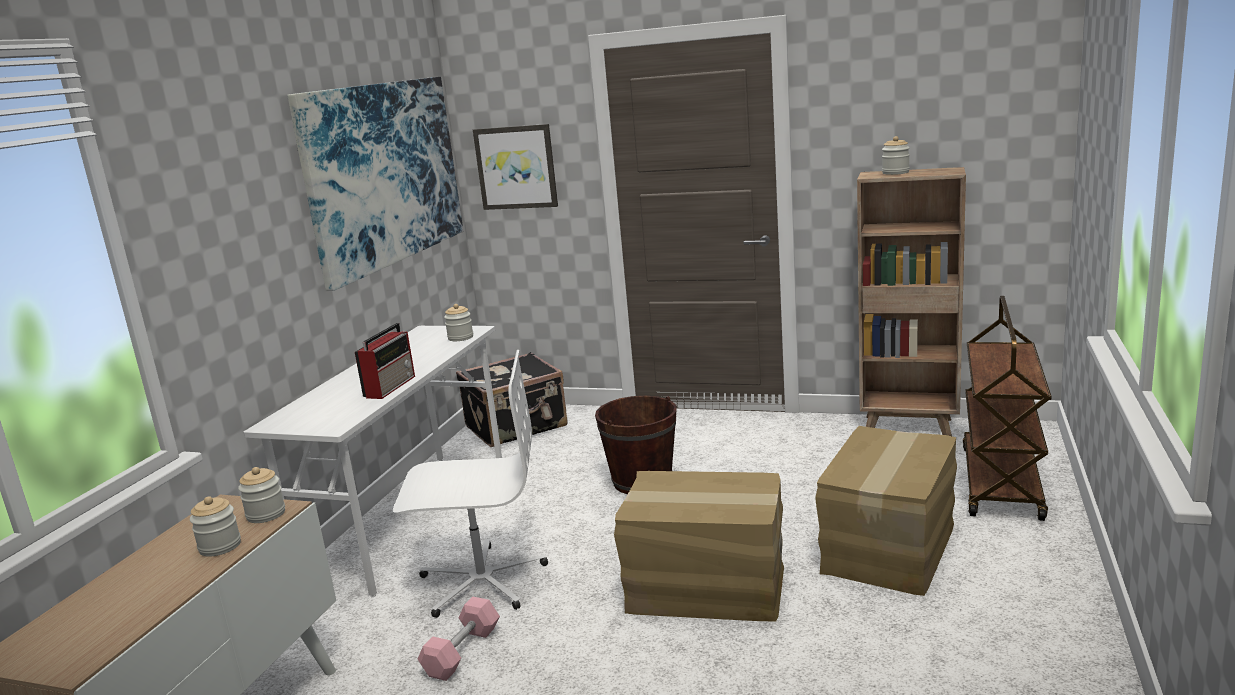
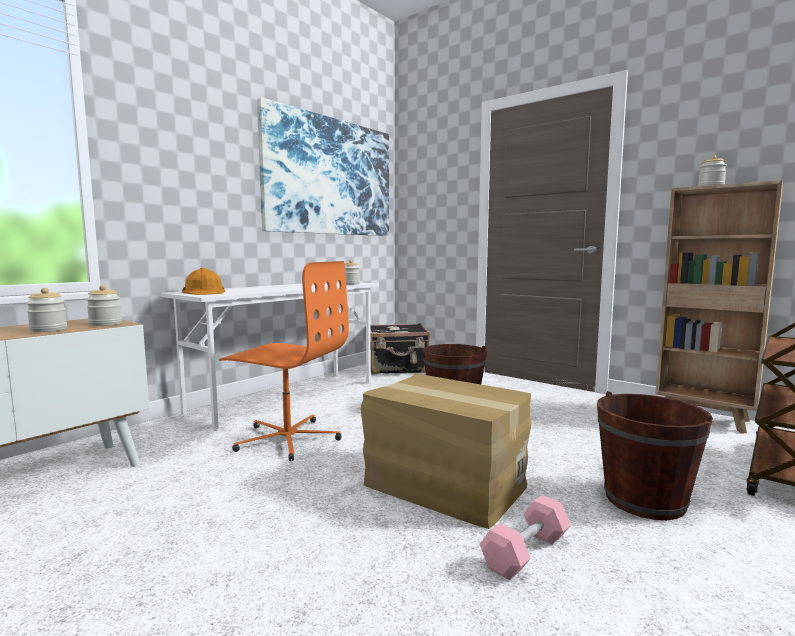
camera: 20 degrees right, 10 degrees down
radio [355,323,415,399] -> none
white office chair [393,350,548,618] -> orange office chair [219,261,349,461]
pink dumbbell [418,596,500,681] -> pink dumbbell moved to [480,495,571,580]
picture [473,124,558,210] -> none
cardboard box [815,426,957,596] -> brown bucket [597,391,713,520]
none -> orange hard hat [182,268,225,295]

